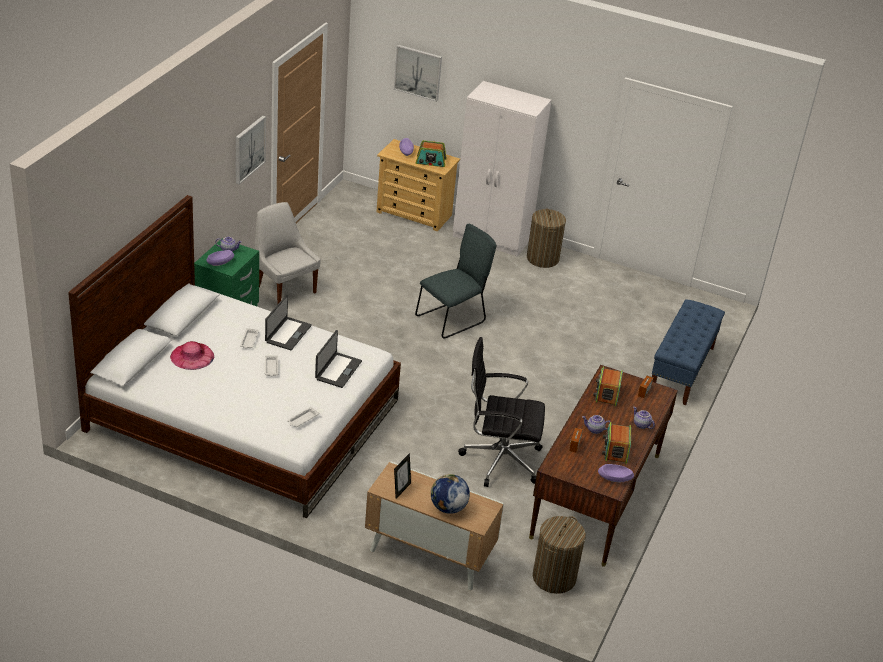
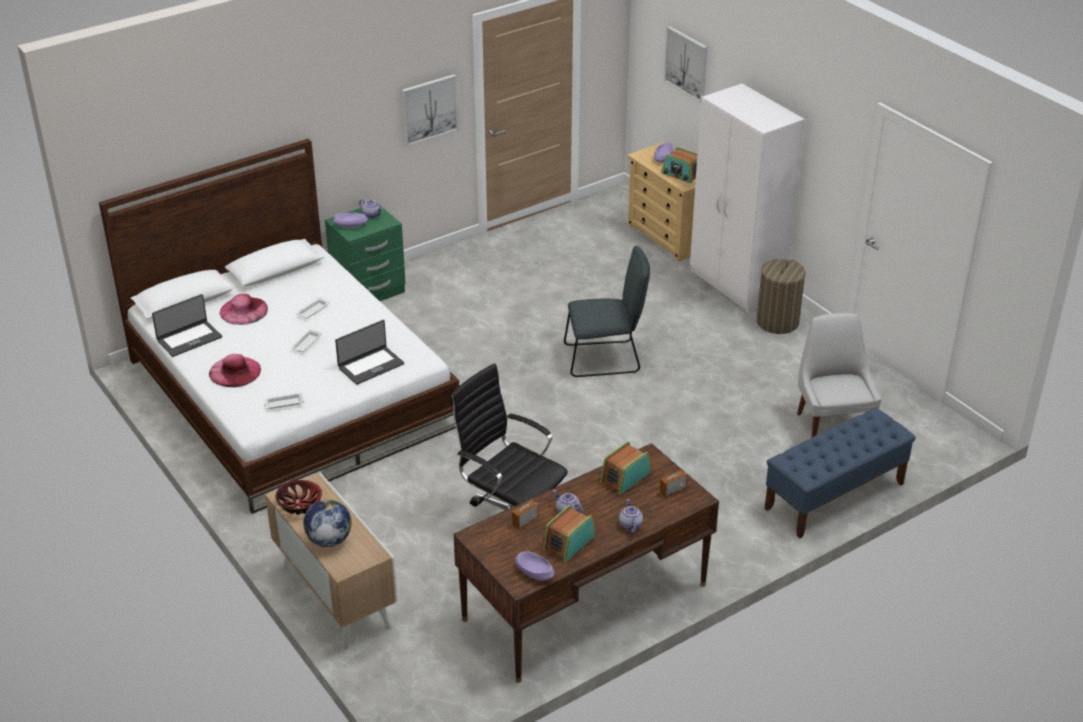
camera: 35 degrees right, 0 degrees up
white chair [255,202,321,304] -> white chair moved to [797,313,882,438]
laptop [265,295,312,350] -> laptop moved to [152,294,222,357]
picture frame [394,453,411,498] -> bowl [276,480,322,515]
laundry basket [533,516,586,594] -> none
none -> pink hat [209,354,261,387]

